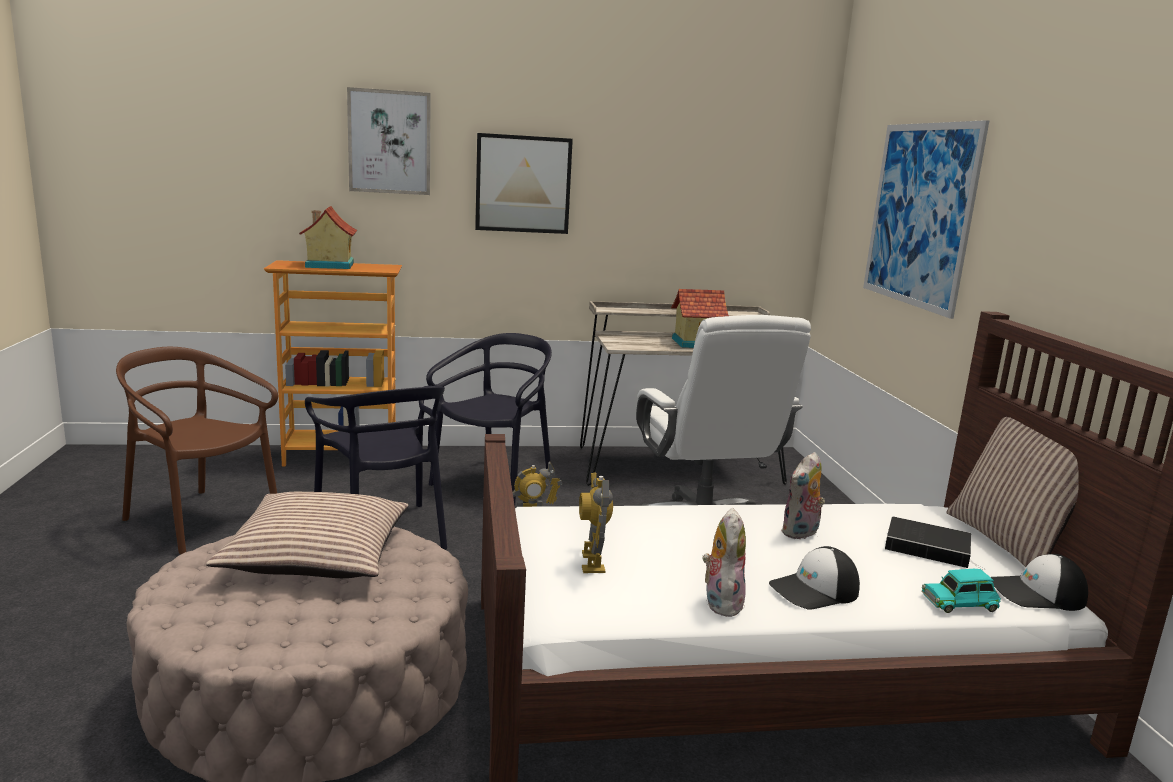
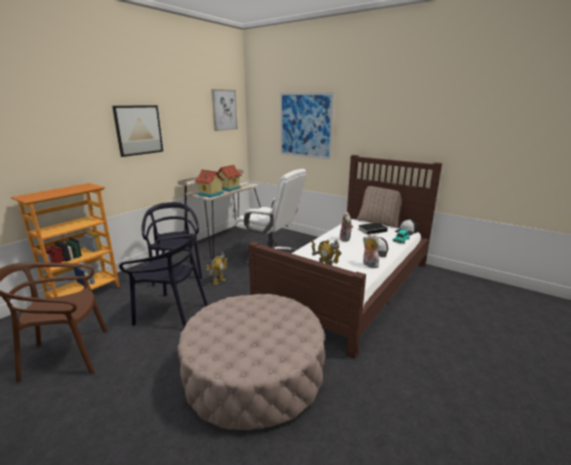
camera: 45 degrees left, 5 degrees up
pillow [206,492,409,578] -> none
toy house [299,206,357,269] -> toy house moved to [195,170,225,198]
picture [347,87,430,195] -> picture moved to [211,89,238,131]

